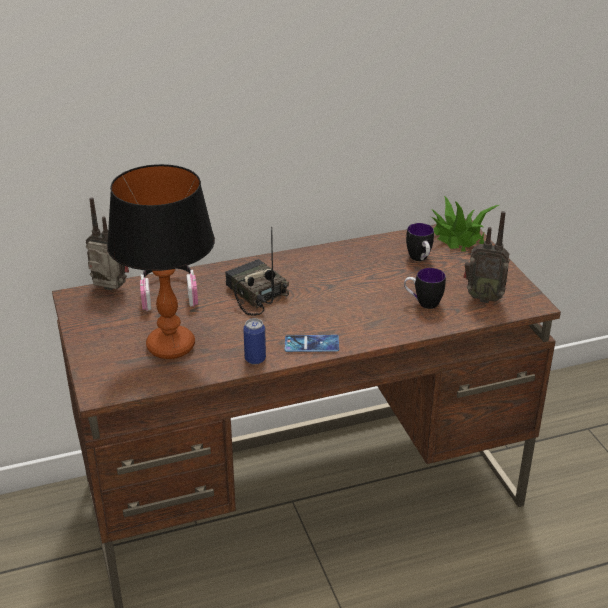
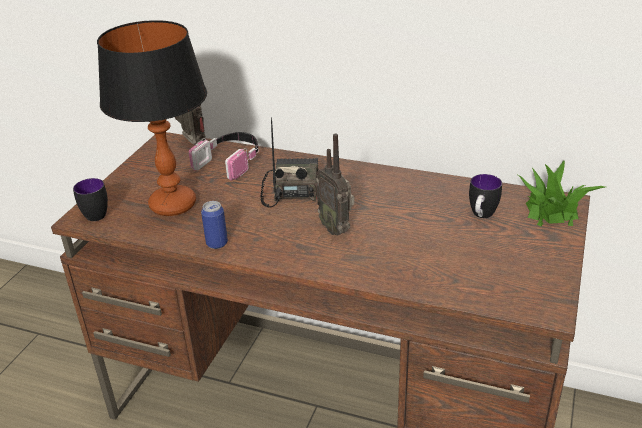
camera: 40 degrees right, 0 degrees up
phone [285,335,339,352] -> none
mug [404,268,446,309] -> mug moved to [73,178,108,221]
radio [463,211,510,303] -> radio moved to [315,133,355,236]

